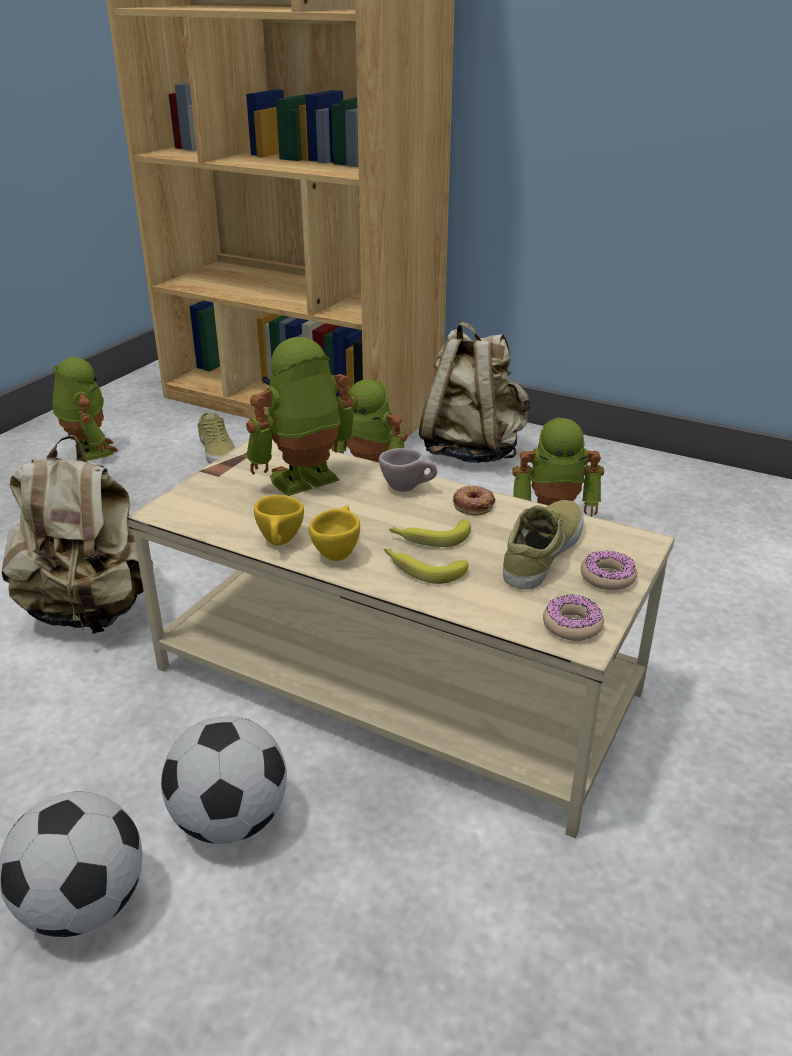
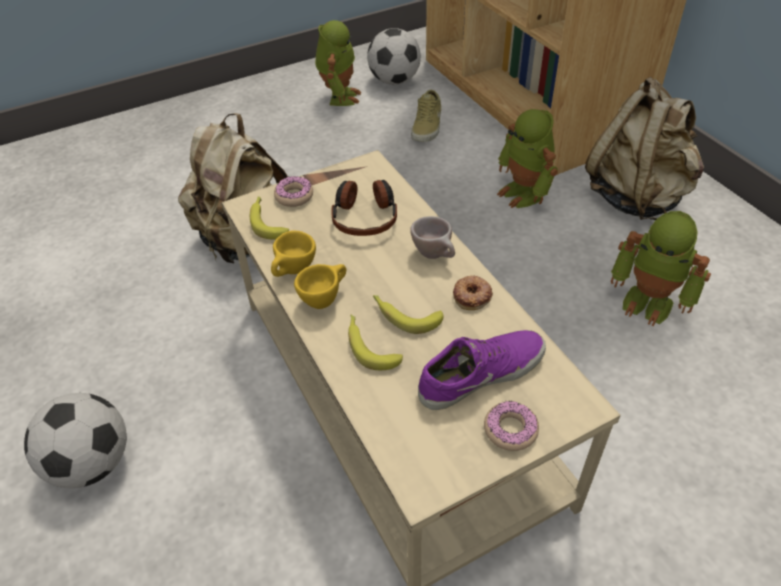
camera: 35 degrees right, 15 degrees up
football [161,716,287,844] -> football moved to [367,28,421,85]
toy robot [246,337,358,496] -> headphones [331,180,397,236]
beige shoe [503,500,584,590] -> purple shoe [418,330,546,410]
donut [543,594,604,641] -> donut moved to [274,177,313,207]
none -> banana [250,196,289,240]

